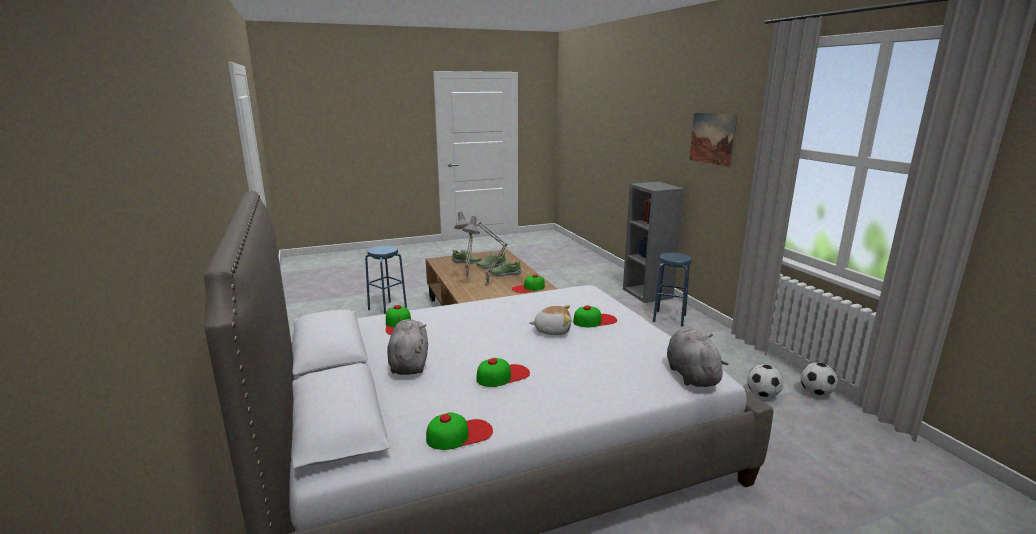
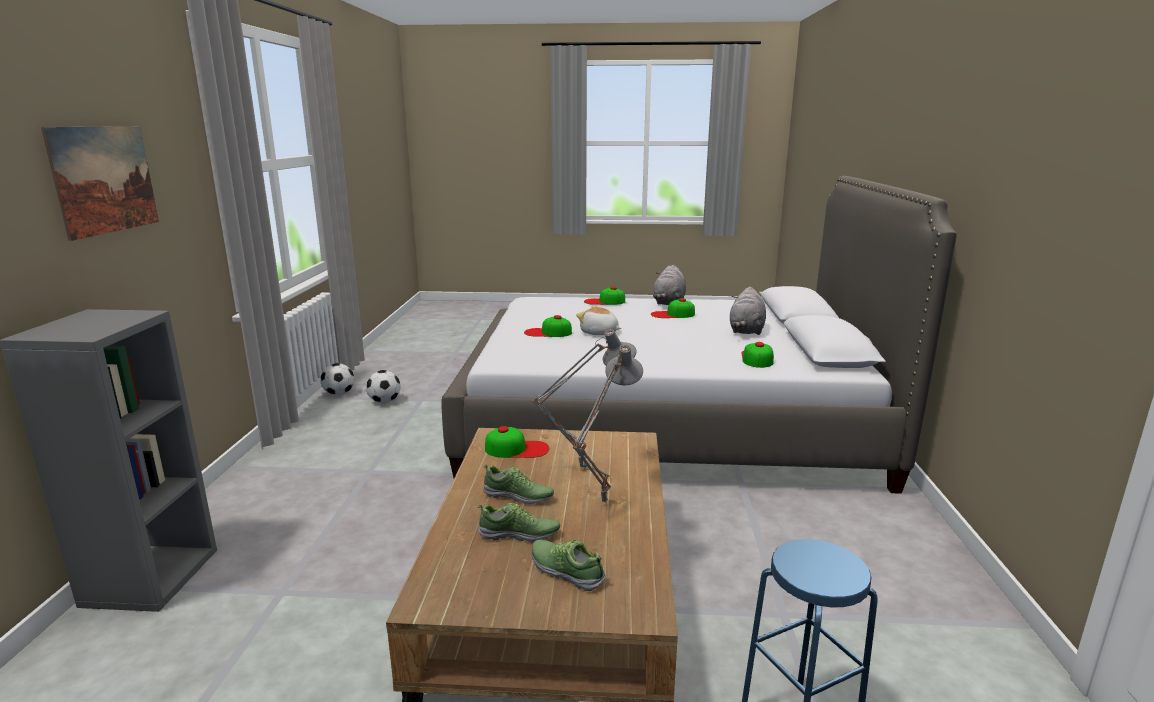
camera: 155 degrees left, 0 degrees up
cap [426,412,493,450] -> cap moved to [584,286,625,305]
blue stool [653,253,692,327] -> none
grey plush toy [667,328,728,387] -> grey plush toy moved to [653,265,686,305]

